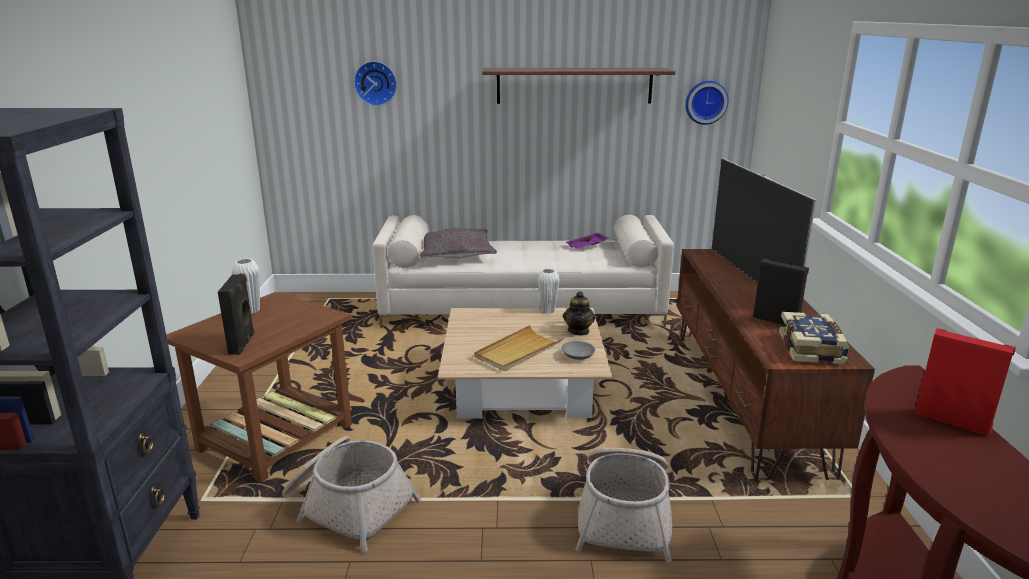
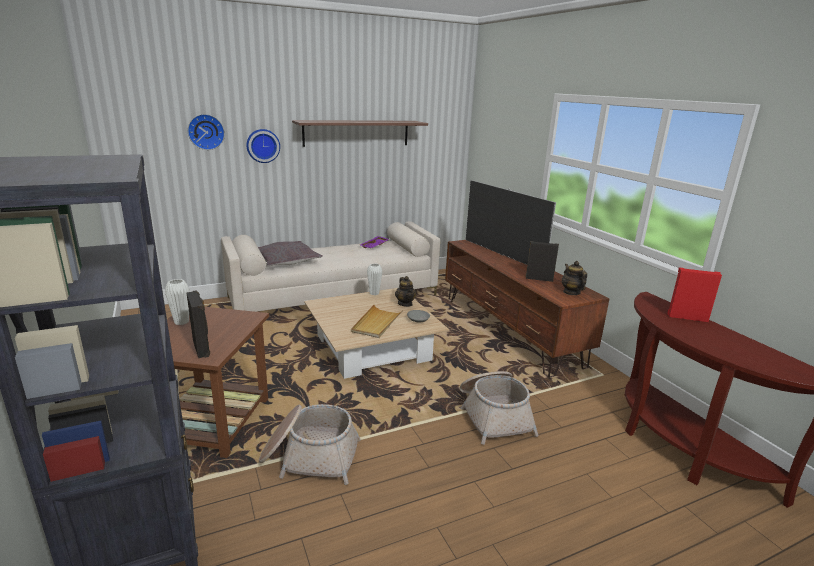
camera: 25 degrees left, 0 degrees up
wall clock [685,81,729,125] -> wall clock moved to [247,129,280,163]
book [779,312,850,364] -> teapot [562,261,587,295]

